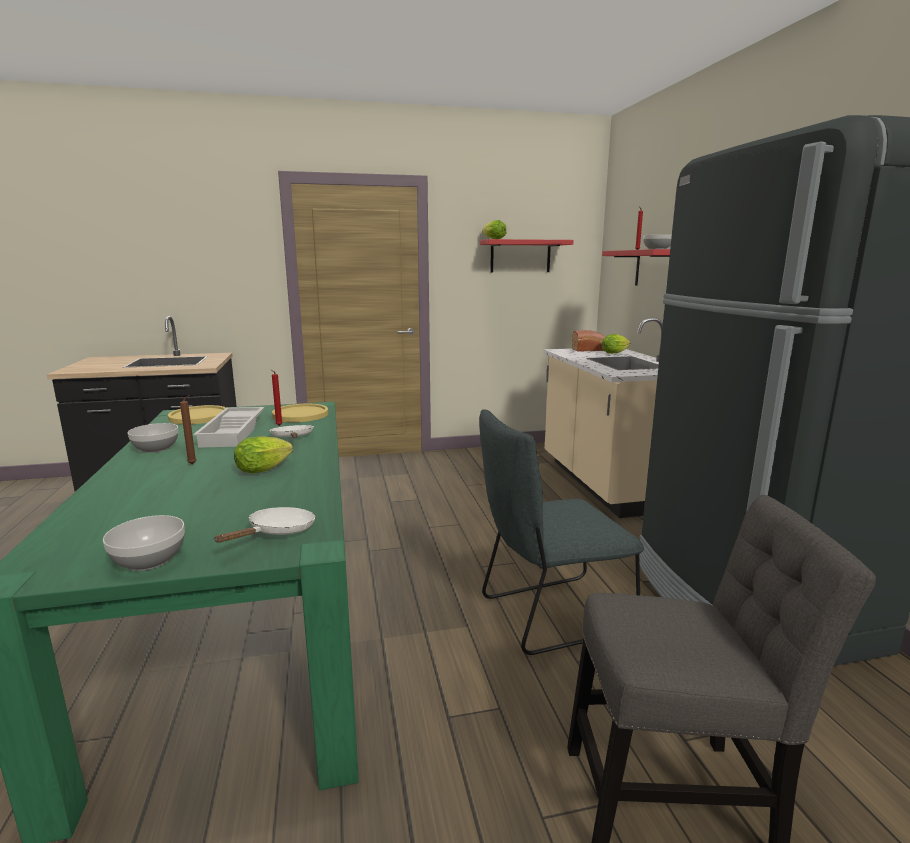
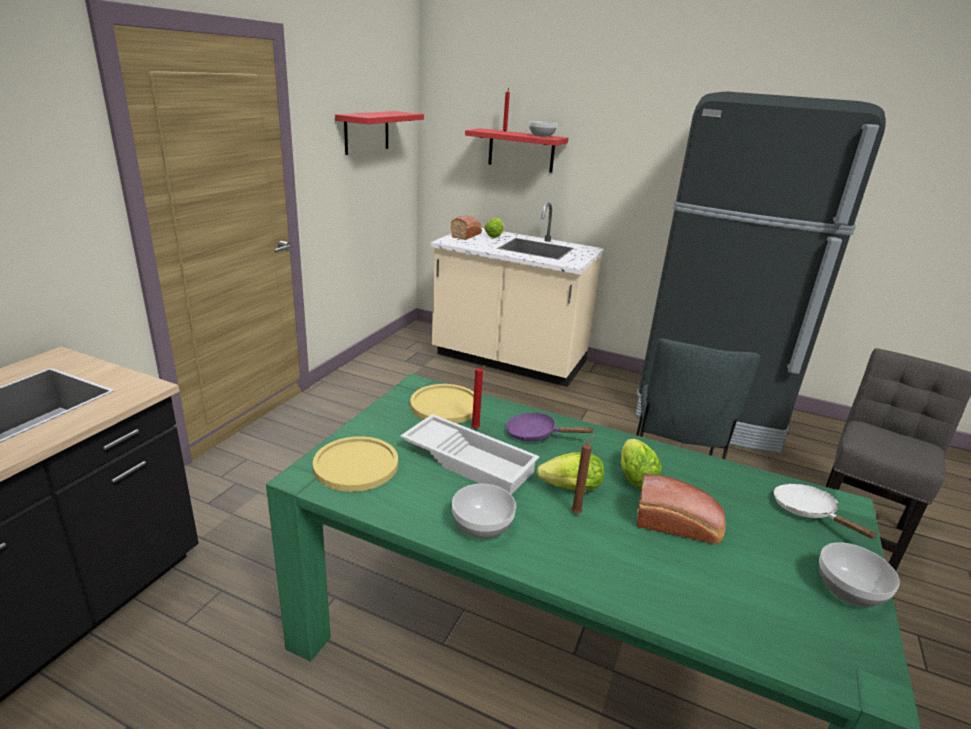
camera: 55 degrees left, 10 degrees up
white frying pan [269,425,314,438] -> purple frying pan [506,412,594,441]
lettuce [482,220,506,239] -> lettuce moved to [536,452,604,491]
none -> bread [637,474,726,544]

